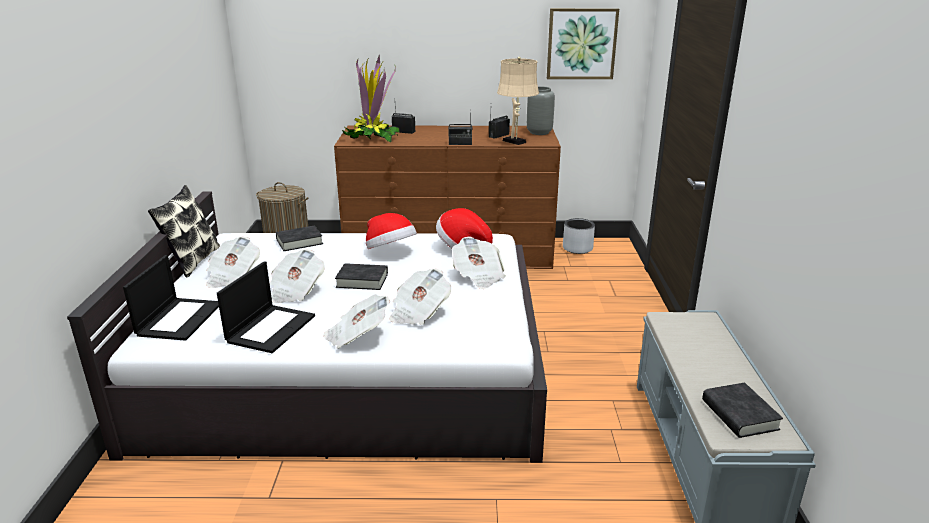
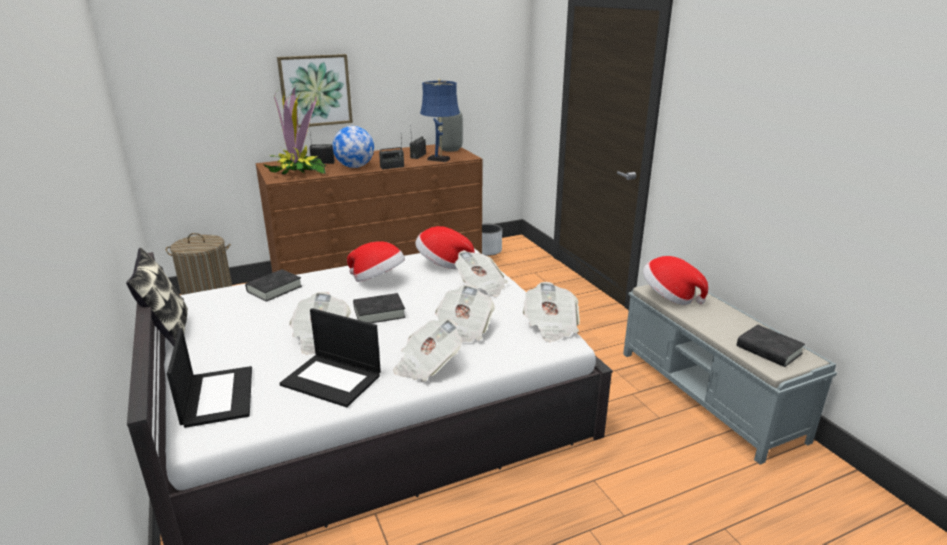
camera: 25 degrees left, 0 degrees up
newspaper [206,236,260,288] -> newspaper moved to [523,282,580,342]
laptop [217,261,315,353] -> laptop turned 120 degrees clockwise [279,308,381,407]
beige table lamp [497,57,539,145] -> blue table lamp [420,79,460,162]
picture [547,8,619,79] -> picture moved to [277,54,353,128]
none -> globe [332,126,374,168]
none -> hat [643,256,708,305]

